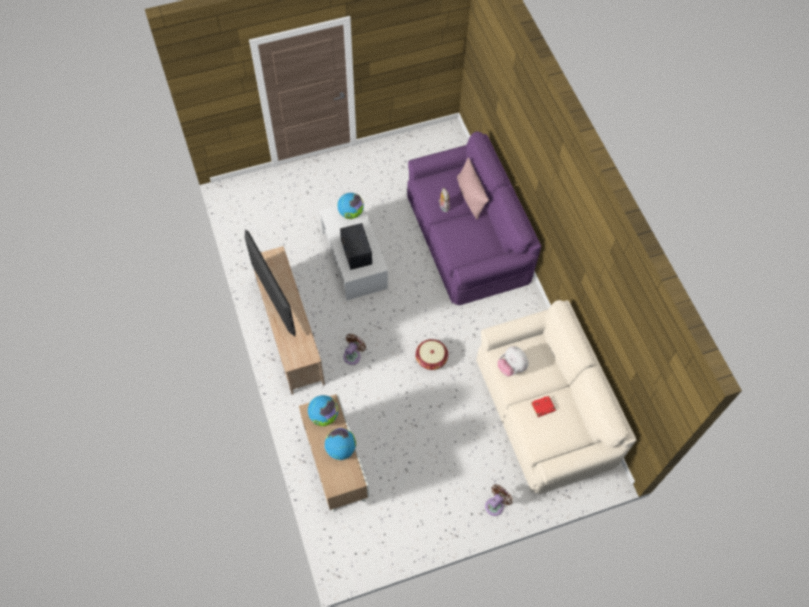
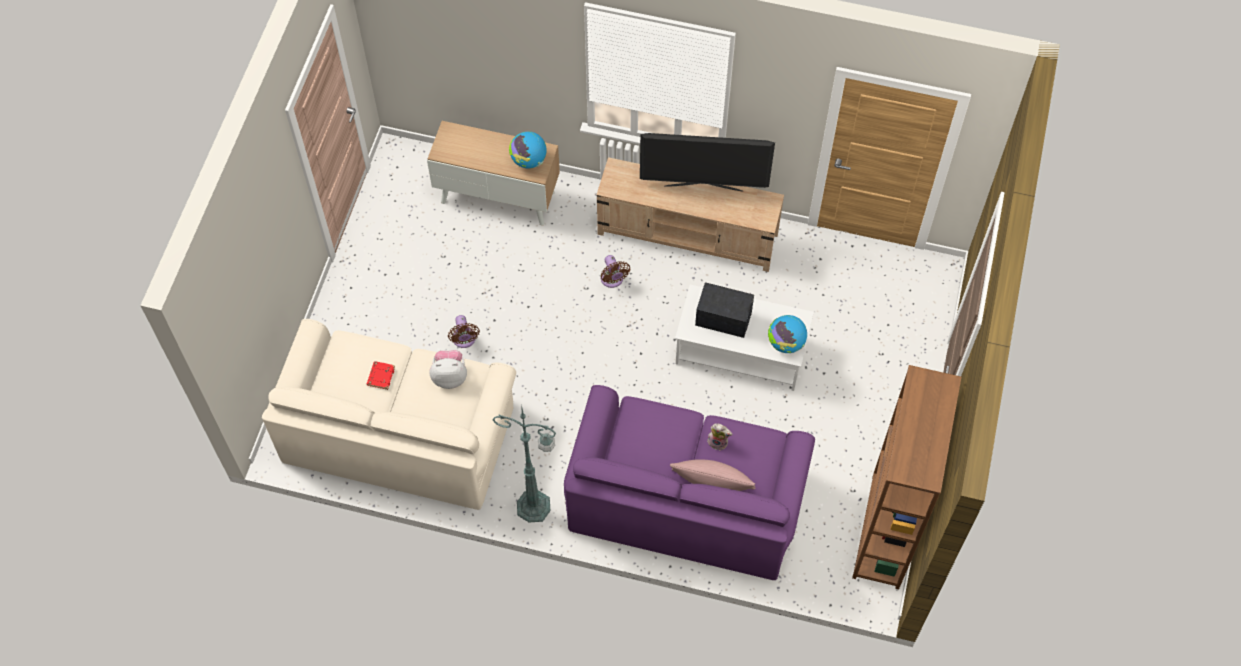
camera: 125 degrees right, 0 degrees up
globe [325,428,356,460] -> none
basket [415,339,448,370] -> none
brown fan [485,484,513,516] -> brown fan moved to [448,315,480,348]
none -> green floor lamp [493,408,556,523]
none -> brown bookcase [852,365,961,589]

